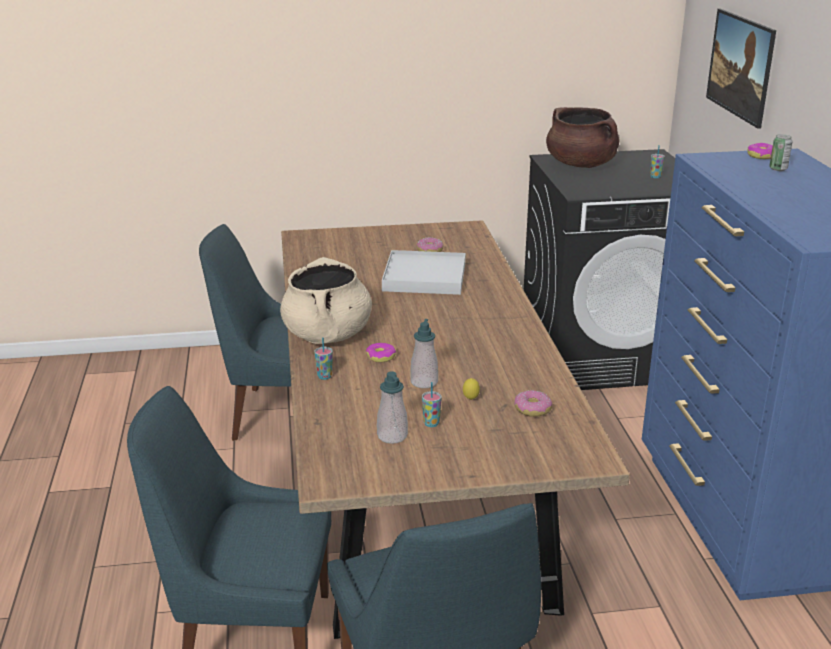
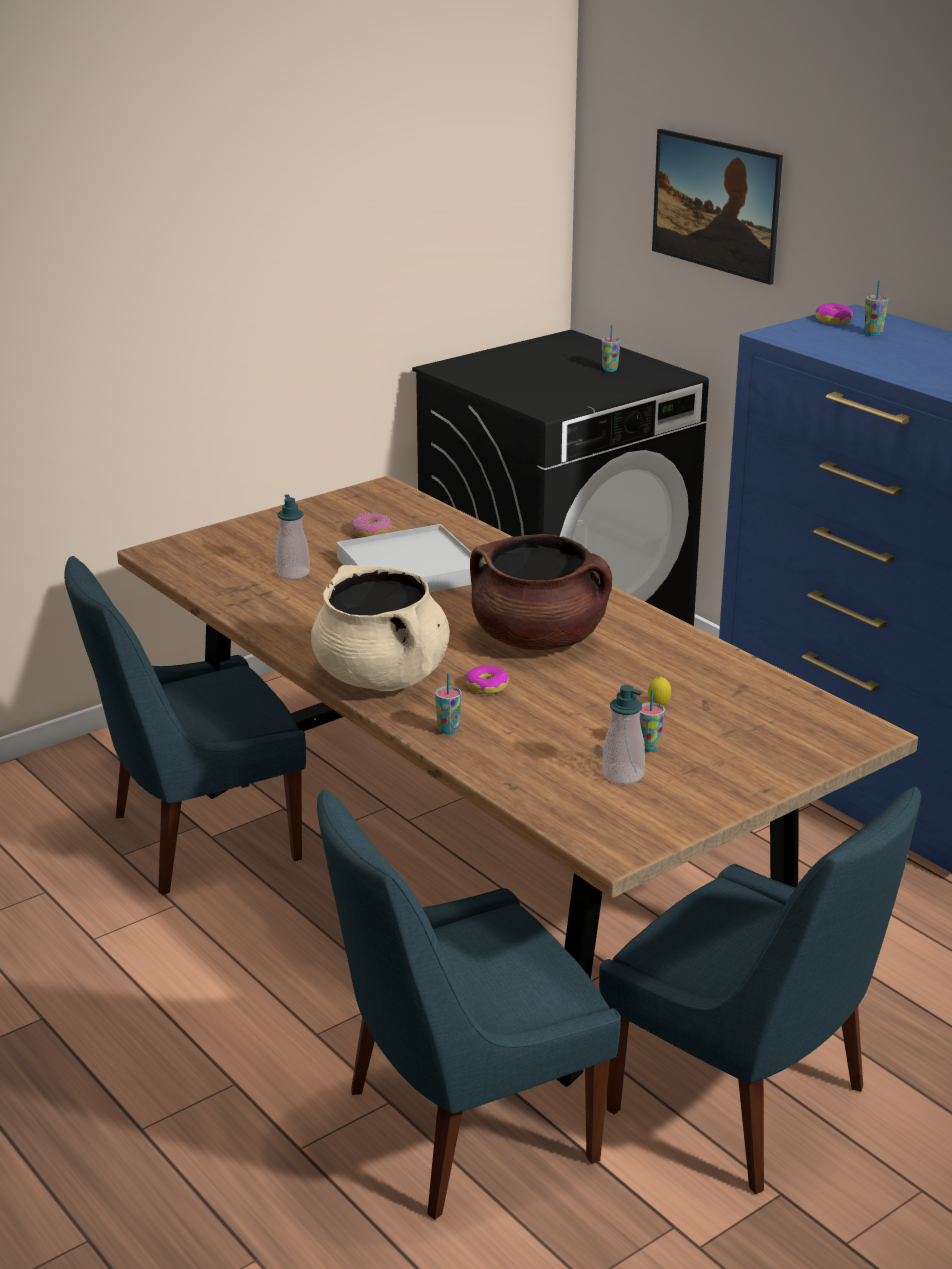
camera: 30 degrees left, 0 degrees up
soap dispenser [410,319,438,388] -> soap dispenser moved to [276,494,310,579]
donut [514,390,553,417] -> none
brown cooking pot [546,107,619,168] -> brown cooking pot moved to [470,534,612,650]
can [769,134,792,171] -> cup [865,280,889,336]

